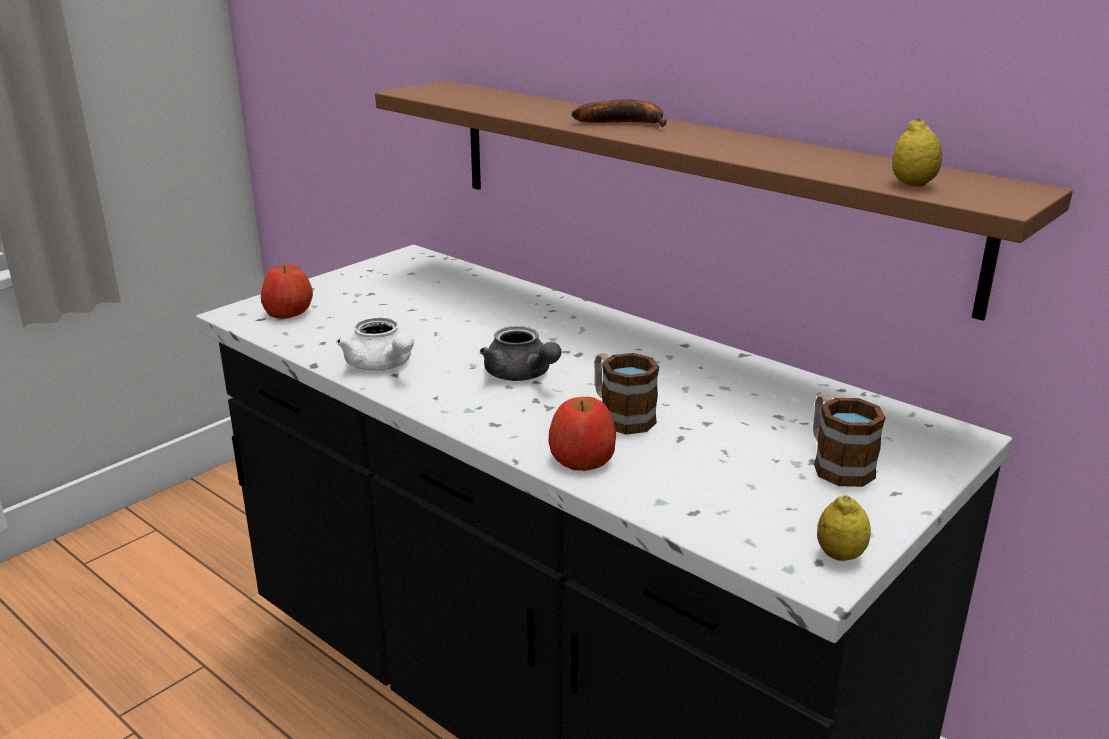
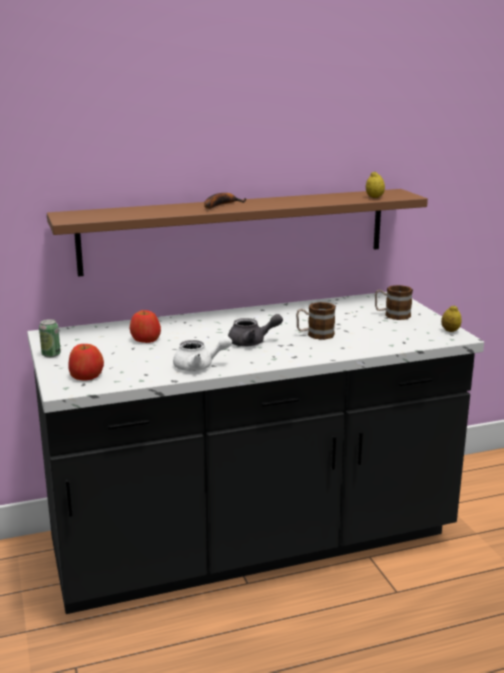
camera: 60 degrees left, 5 degrees down
apple [548,397,616,471] -> apple moved to [130,310,161,343]
none -> can [39,319,61,358]

